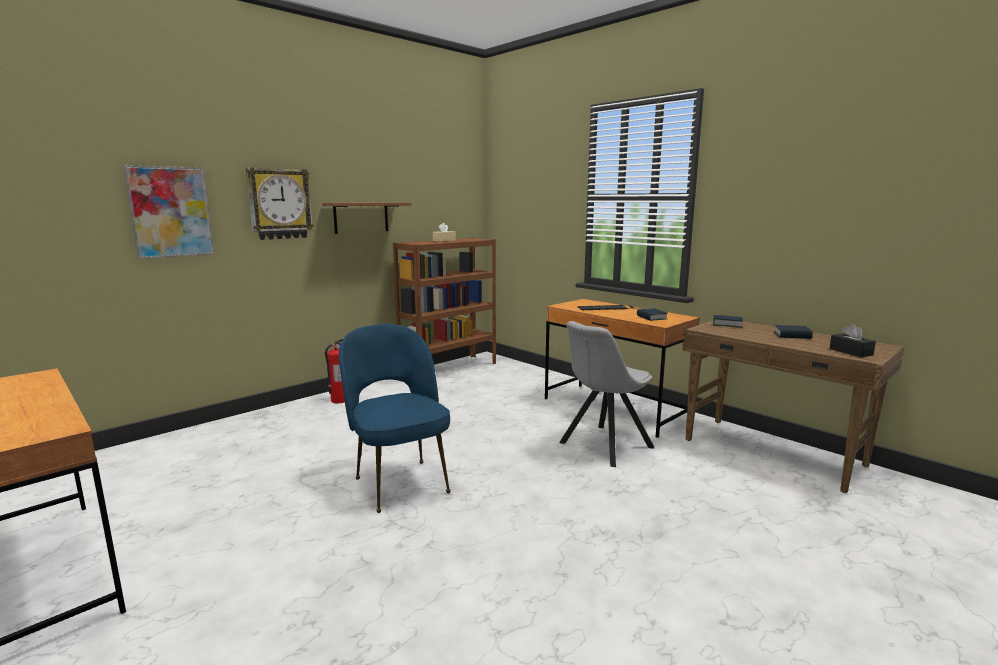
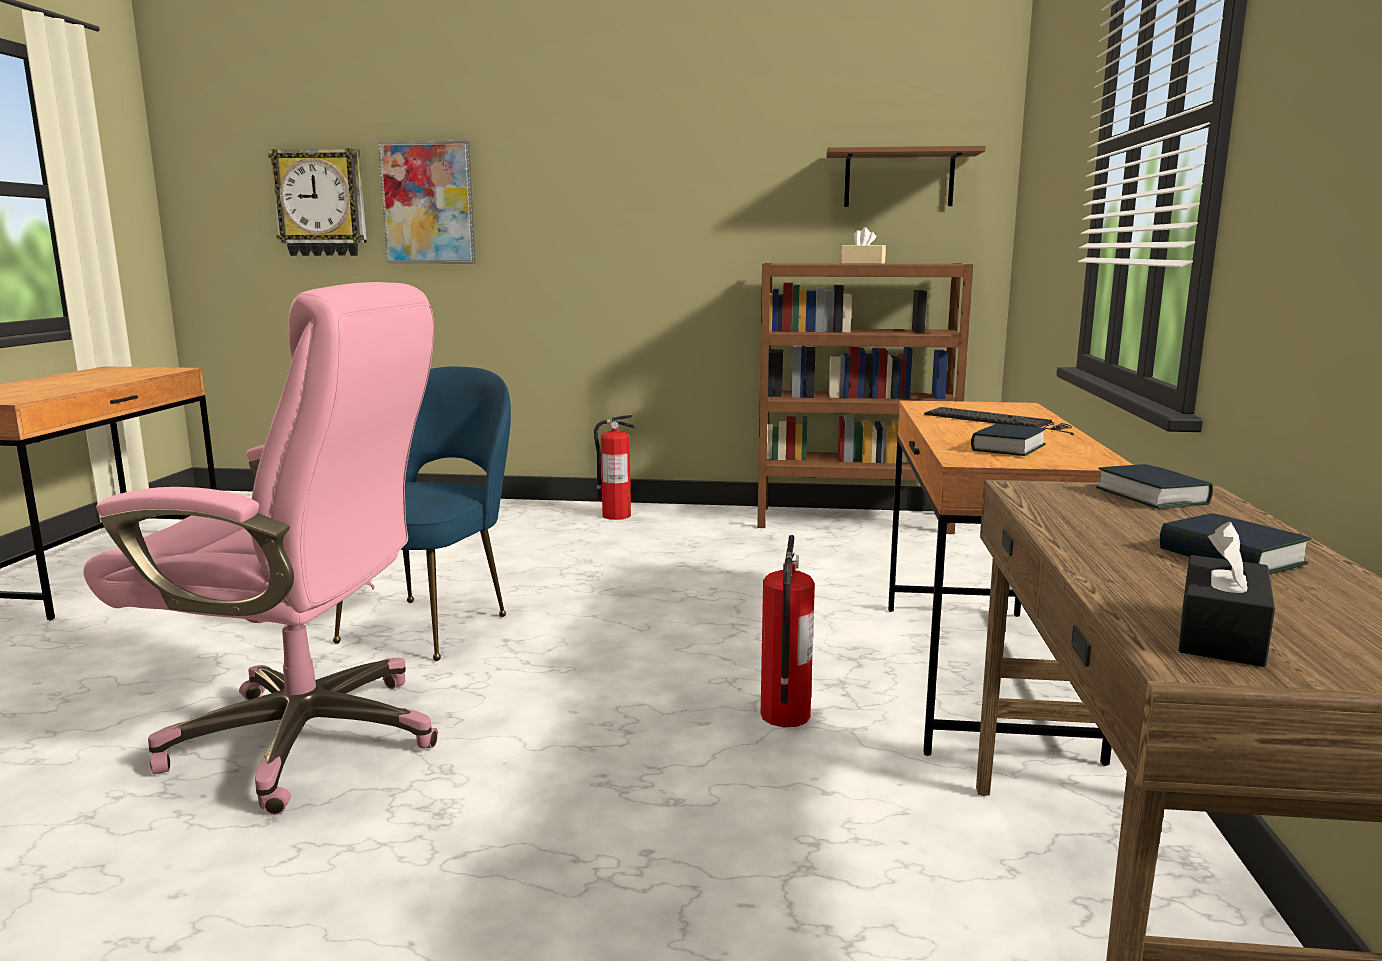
camera: 50 degrees right, 0 degrees up
wall clock [246,167,314,240] -> wall clock moved to [268,148,367,256]
brown shelf [322,202,412,234] -> brown shelf moved to [826,145,986,207]
grey chair [560,321,654,467] -> fire extinguisher [761,535,815,727]
none -> pink office chair [83,282,438,815]

